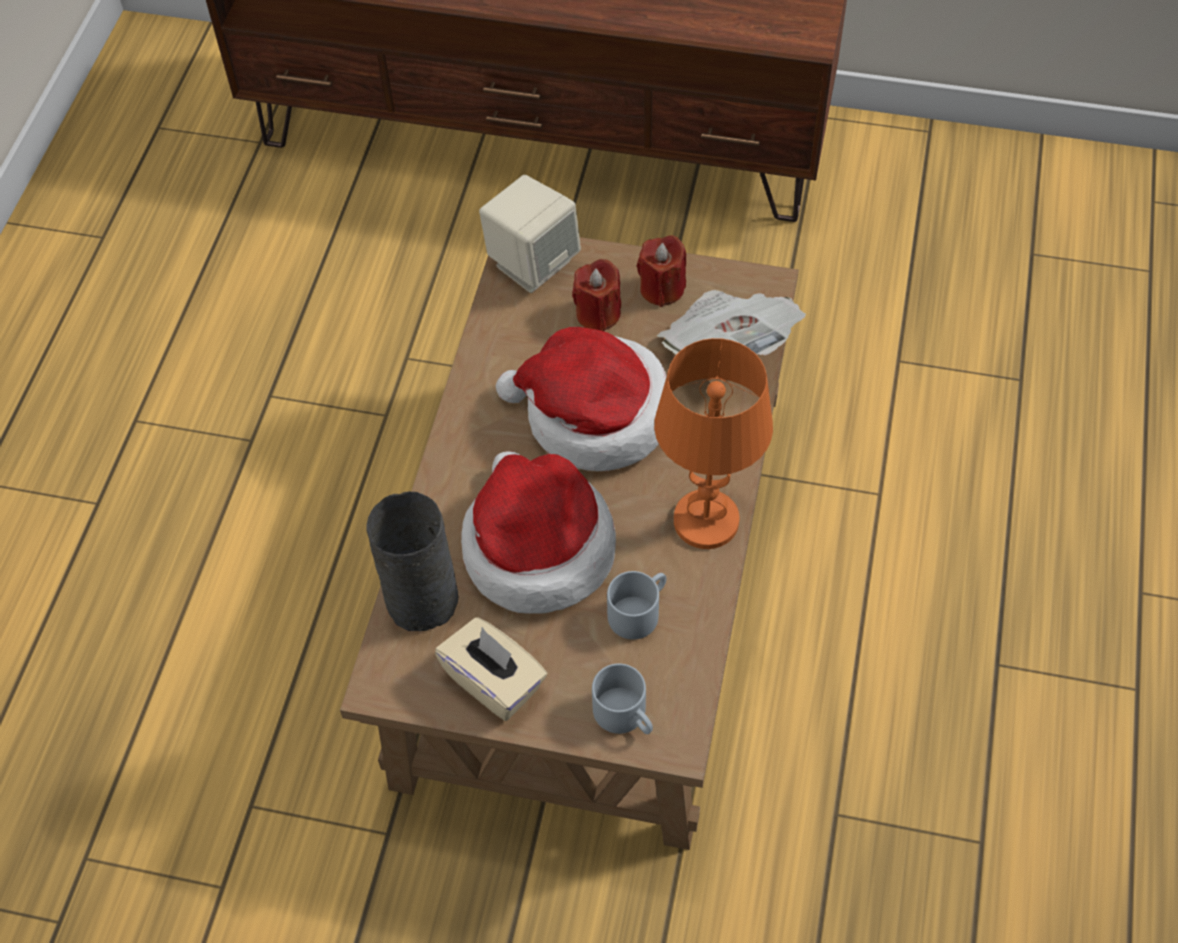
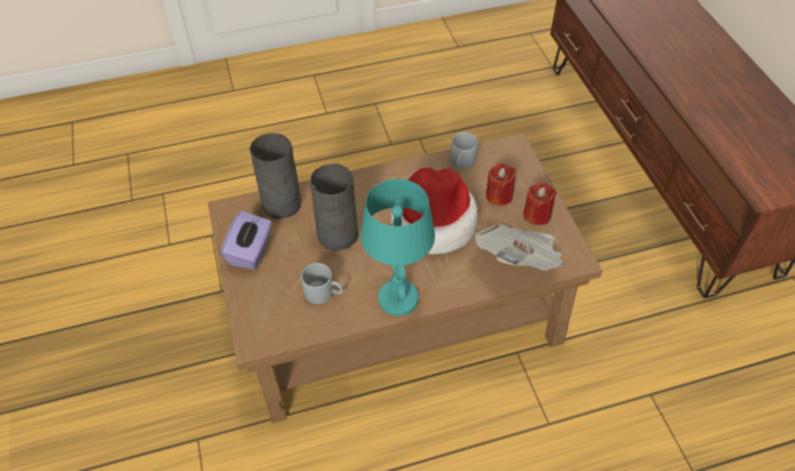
camera: 60 degrees right, 5 degrees down
beige tissue box [435,617,547,721] -> purple tissue box [221,211,272,270]
hat [461,451,616,614] -> grey vase [310,164,358,250]
beige speaker [479,175,581,293] -> none
grey mug [592,663,653,734] -> grey mug moved to [450,132,478,169]
orange table lamp [654,338,773,549] -> turquoise table lamp [361,179,435,316]

